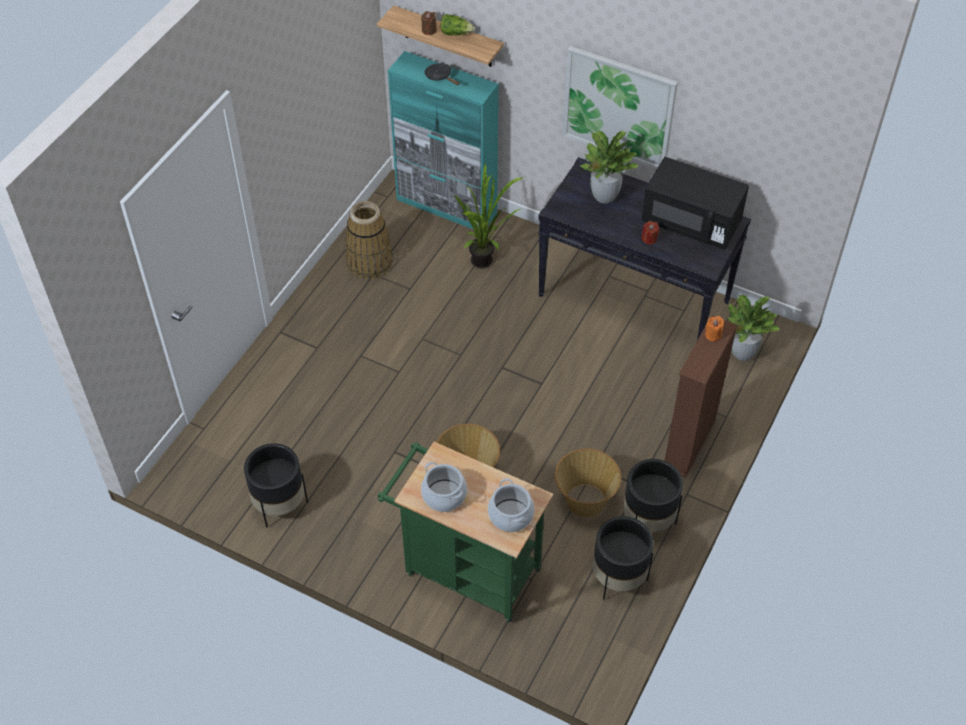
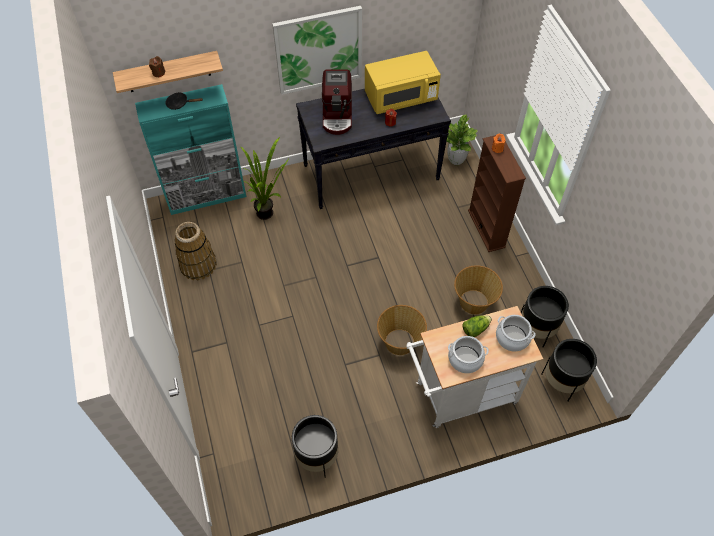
camera: 45 degrees left, 5 degrees up
green cart [378,442,553,623] -> white cart [406,306,543,428]
lettuce [441,14,475,36] -> lettuce moved to [462,315,492,337]
potted plant [580,131,638,204] -> coffee machine [322,70,352,135]
black planter [623,459,683,532] -> black planter moved to [541,339,597,401]
black microwave [642,157,749,250] -> yellow microwave [365,51,441,114]

